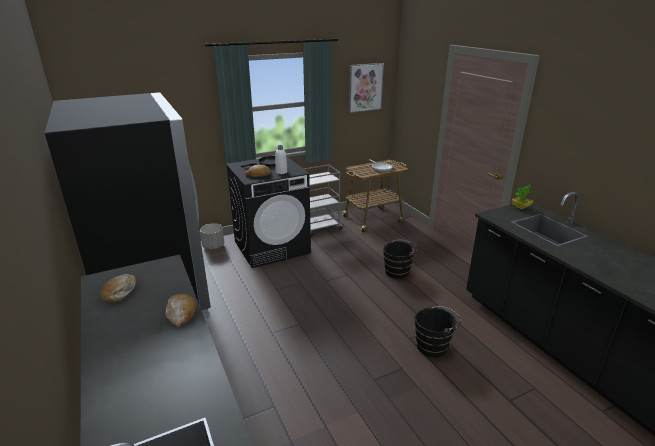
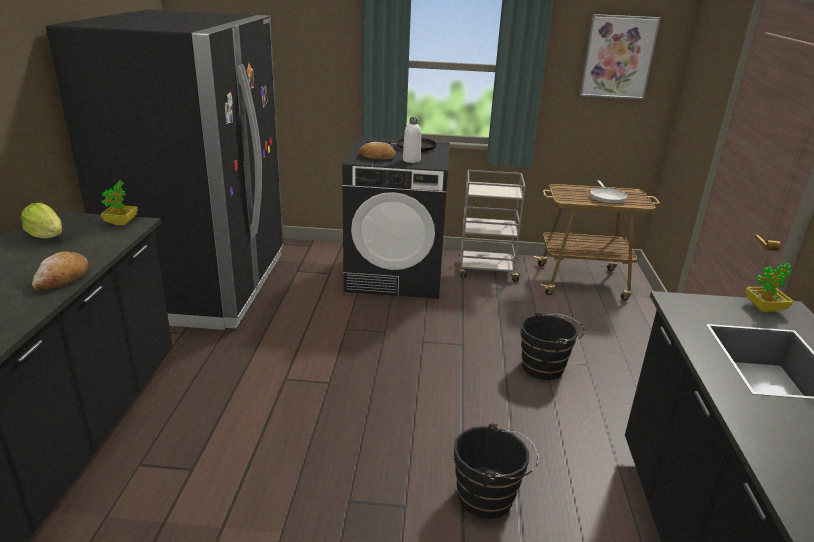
camera: 30 degrees right, 0 degrees up
bread [100,274,136,303] -> lettuce [21,203,62,239]
grey planter [200,223,224,249] -> none
none -> potted plant [101,180,138,225]

